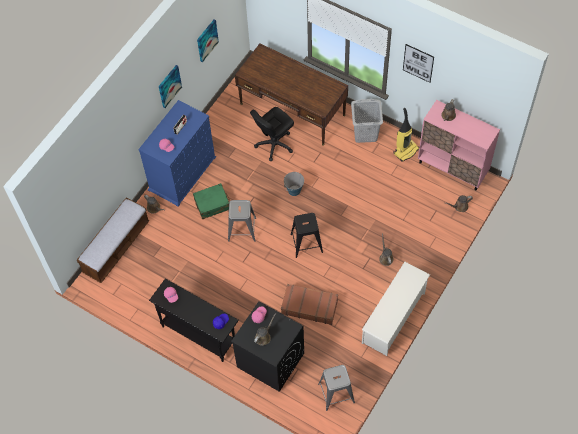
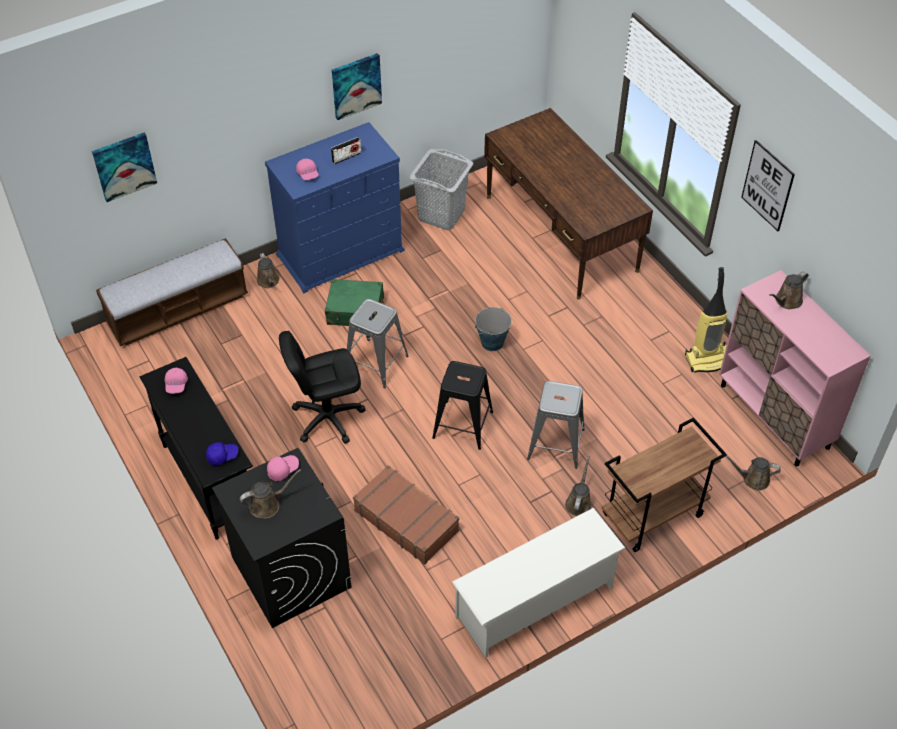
camera: 25 degrees right, 10 degrees down
picture [197,20,219,62] -> picture moved to [92,133,157,202]
black office chair [250,107,294,161] -> black office chair moved to [279,331,366,443]
grey stool [318,365,355,411] -> grey stool moved to [527,381,585,469]
grey laundry basket [351,99,383,143] -> grey laundry basket moved to [409,149,473,230]
none -> brown cart [601,417,727,552]

